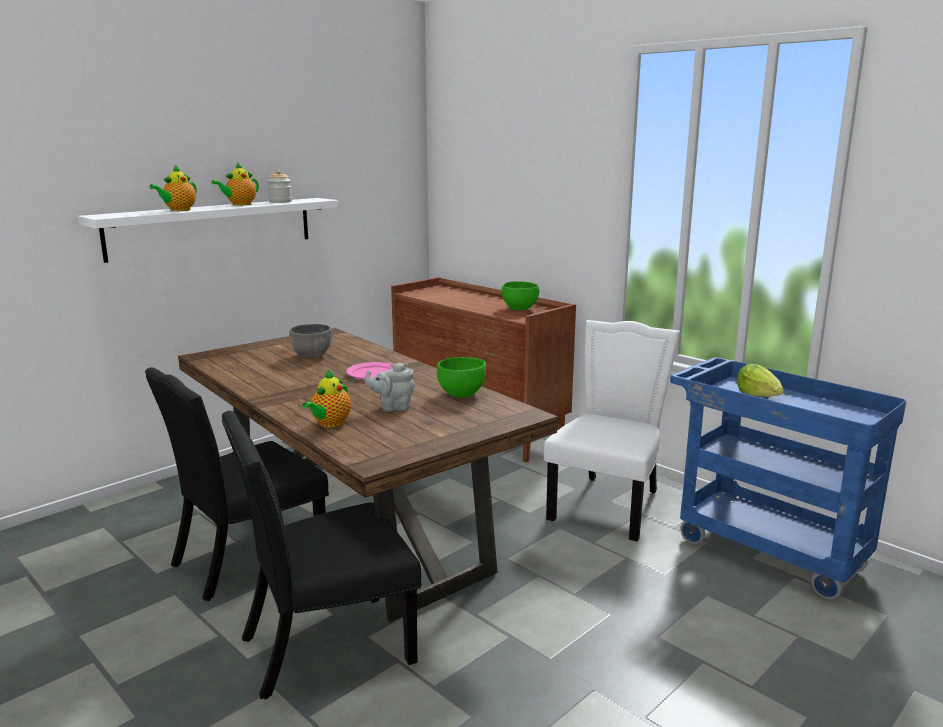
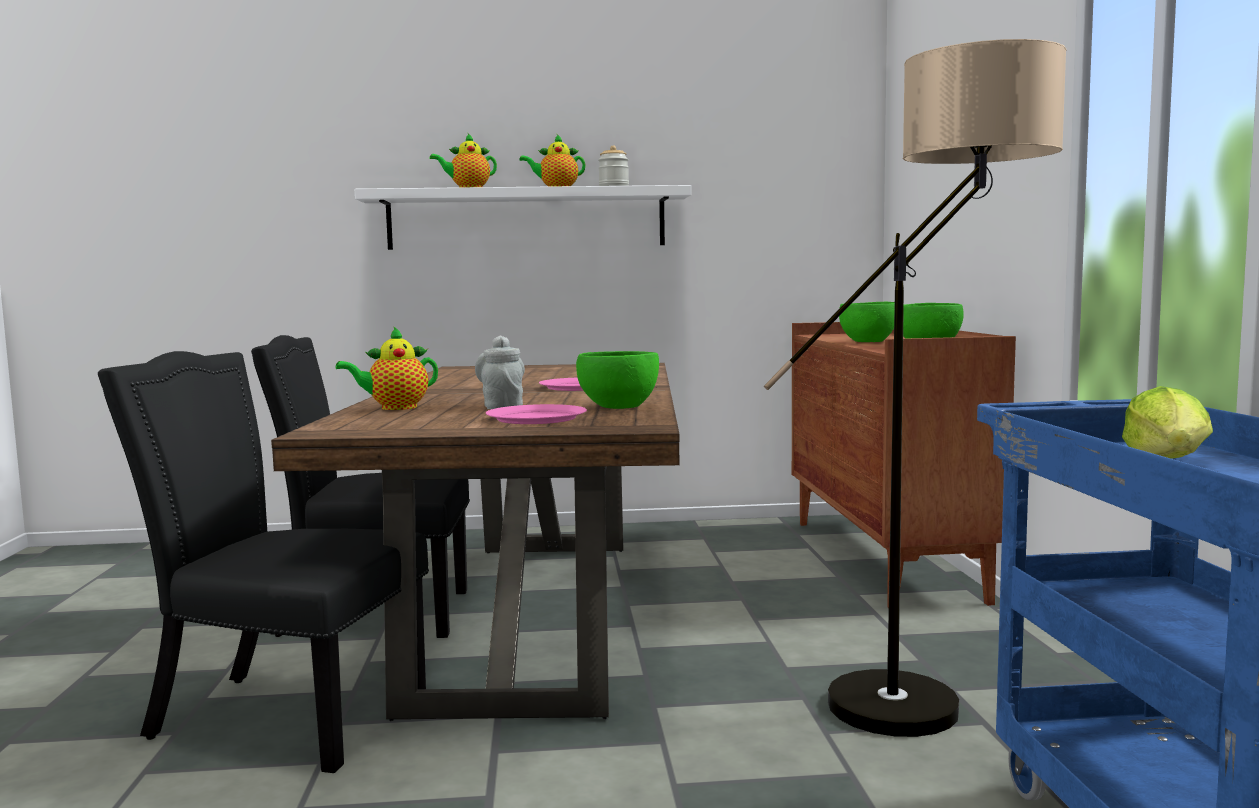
camera: 40 degrees right, 10 degrees down
grey bowl [289,324,332,358] -> none
grey teapot [364,363,415,412] -> grey teapot turned 45 degrees clockwise [475,335,525,409]
white chair [543,320,680,541] -> floor lamp [764,39,1067,737]
none -> pink plate [486,404,587,424]
none -> green bowl [839,302,895,342]

